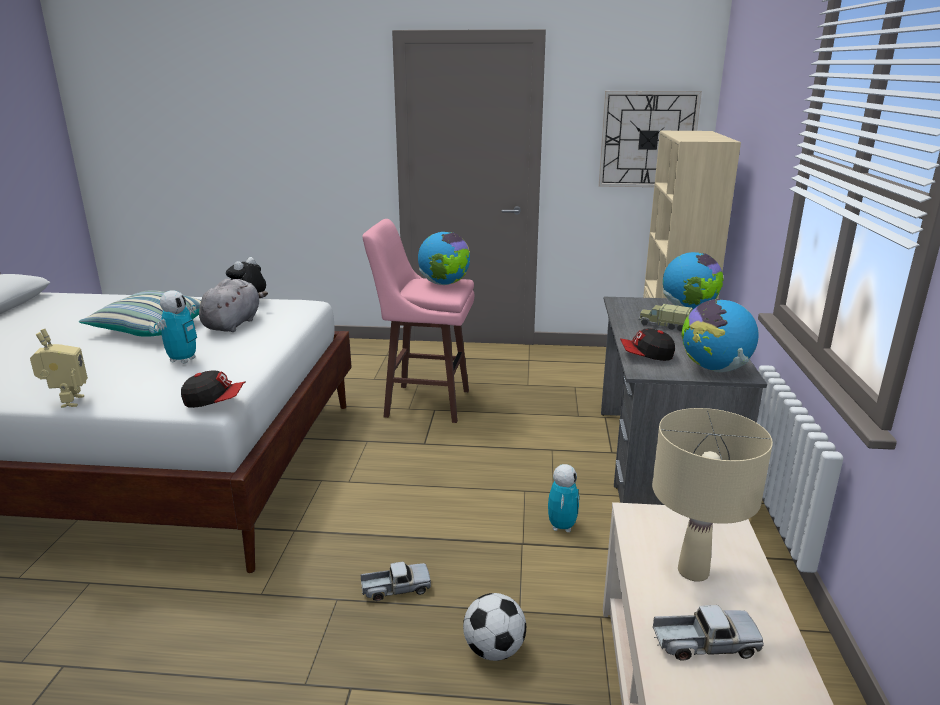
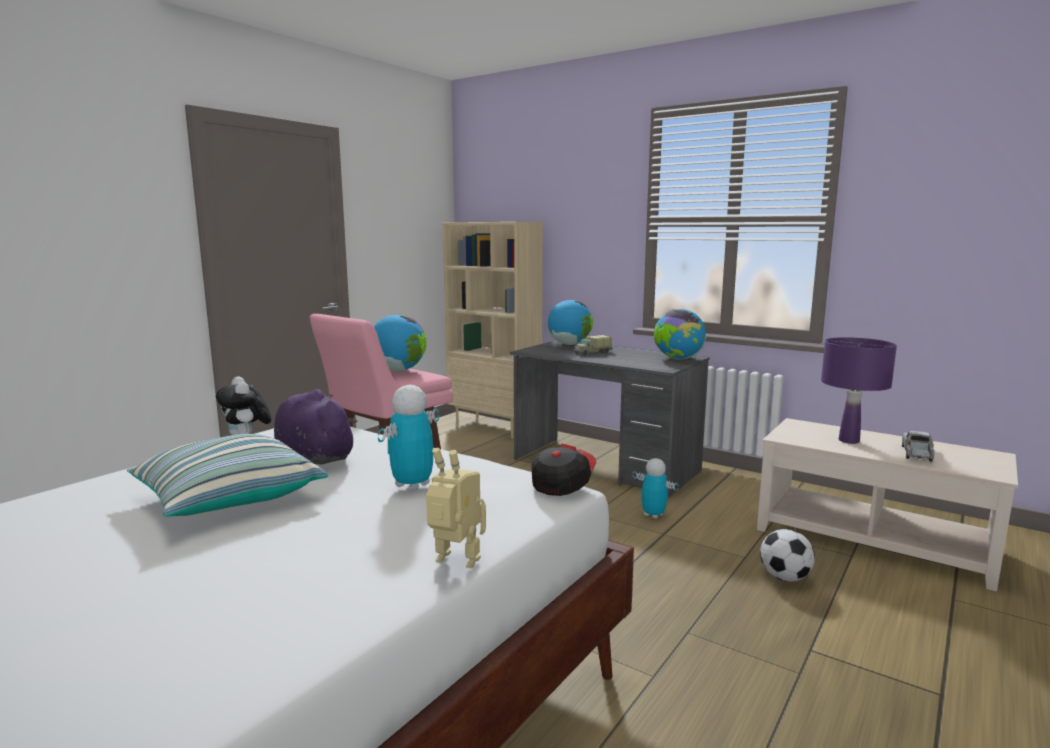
camera: 60 degrees left, 10 degrees down
toy robot [154,290,197,364] -> toy robot turned 105 degrees counterclockwise [378,385,439,491]
grey plush toy [199,279,268,332] -> purple plush toy [274,389,358,464]
toy truck [361,562,431,601] -> none
wall clock [599,91,702,187] -> none
cap [620,328,675,361] -> none
beige table lamp [652,408,773,581] -> purple table lamp [821,337,897,444]

